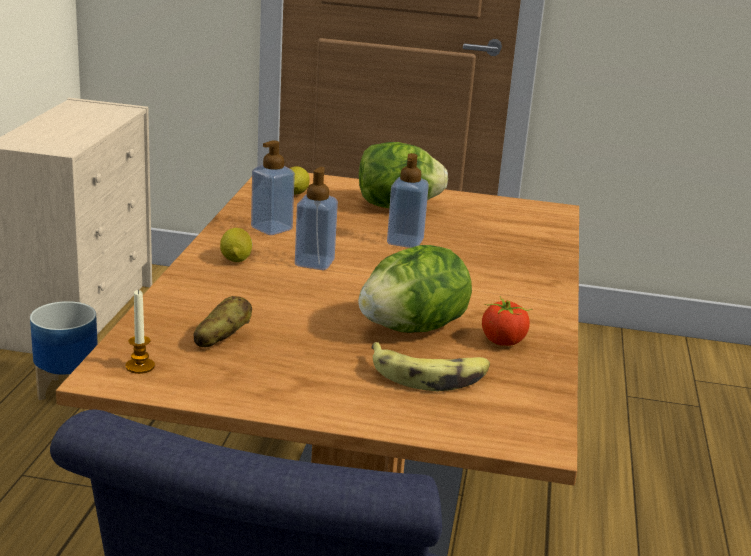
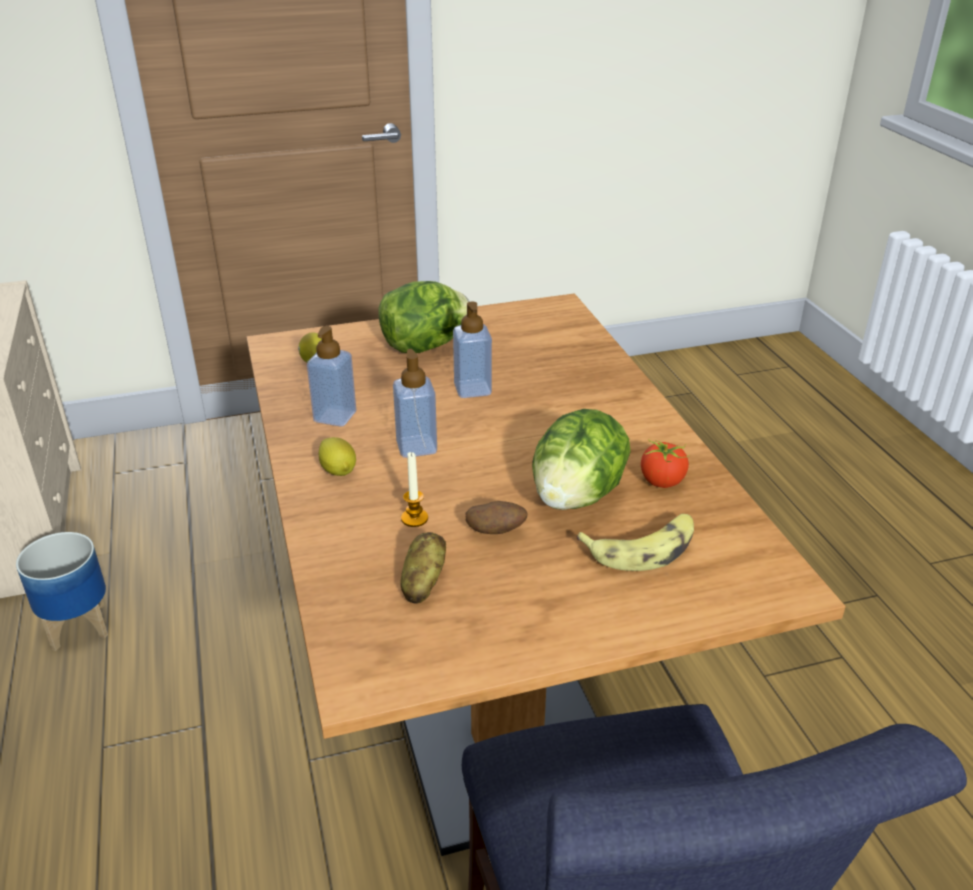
camera: 25 degrees left, 10 degrees up
candle [126,290,155,374] -> candle moved to [401,452,428,527]
none -> potato [465,501,528,534]

